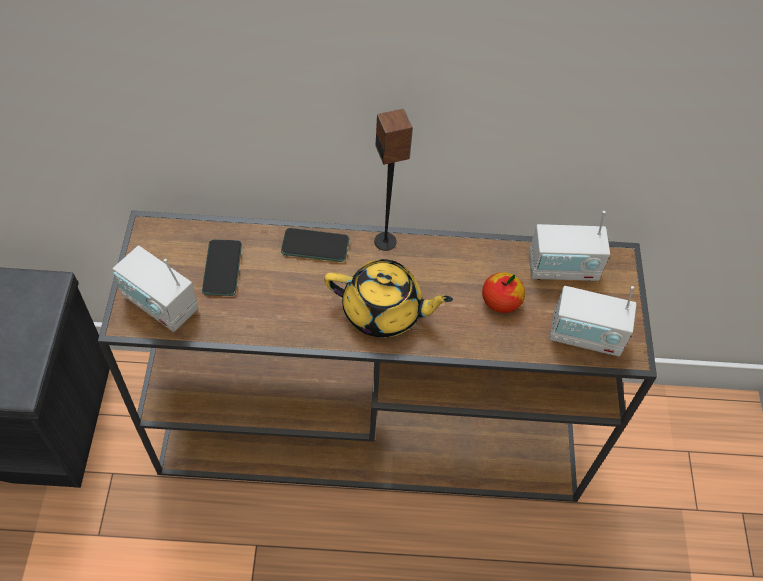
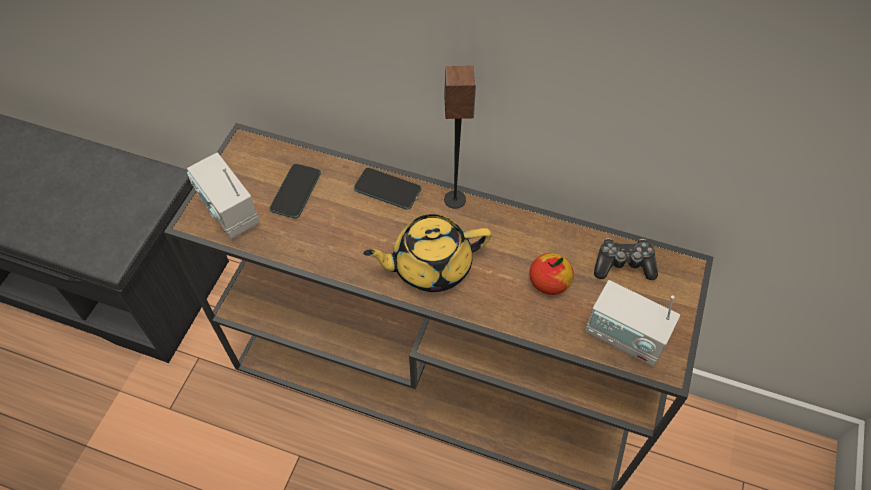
camera: 20 degrees right, 0 degrees up
yellow teapot [324,259,453,338] -> yellow teapot turned 135 degrees clockwise [363,214,491,292]
radio [529,211,610,281] -> game controller [594,238,658,280]

